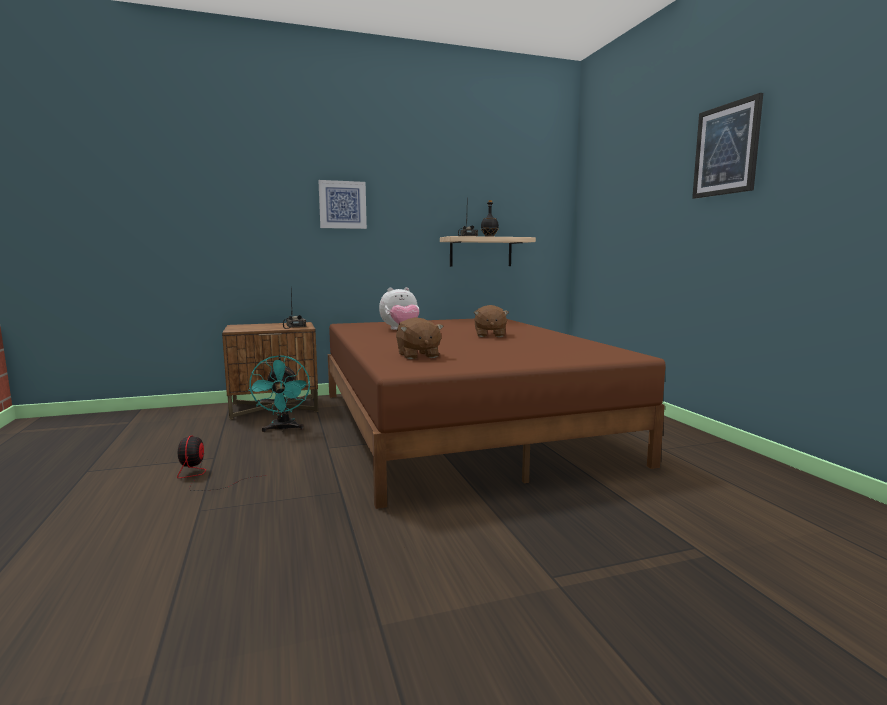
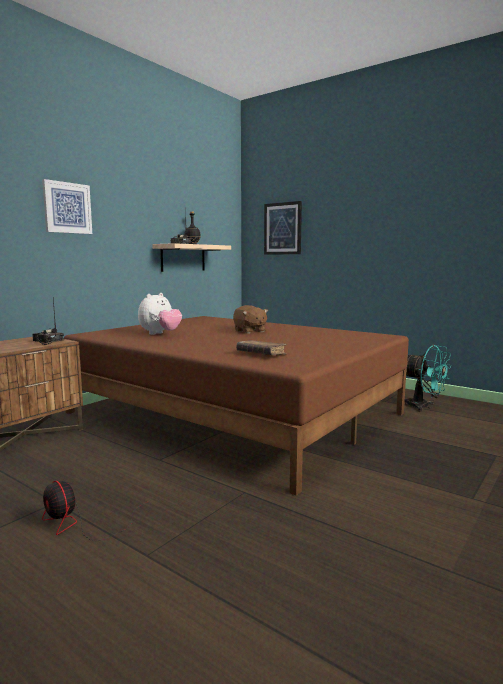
camera: 35 degrees left, 0 degrees up
turquoise fan [248,355,310,432] -> turquoise fan moved to [405,345,452,412]
brown plush toy [396,317,444,360] -> brown book [236,340,287,355]
picture [692,93,763,199] -> picture moved to [264,201,302,255]

